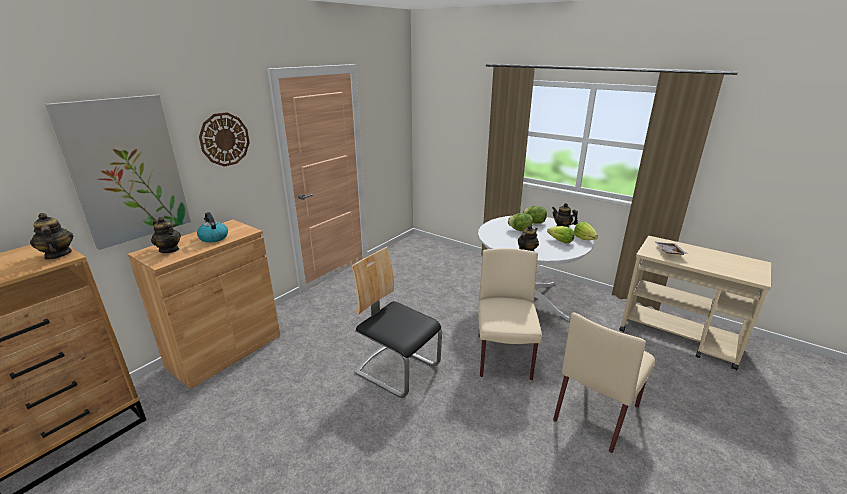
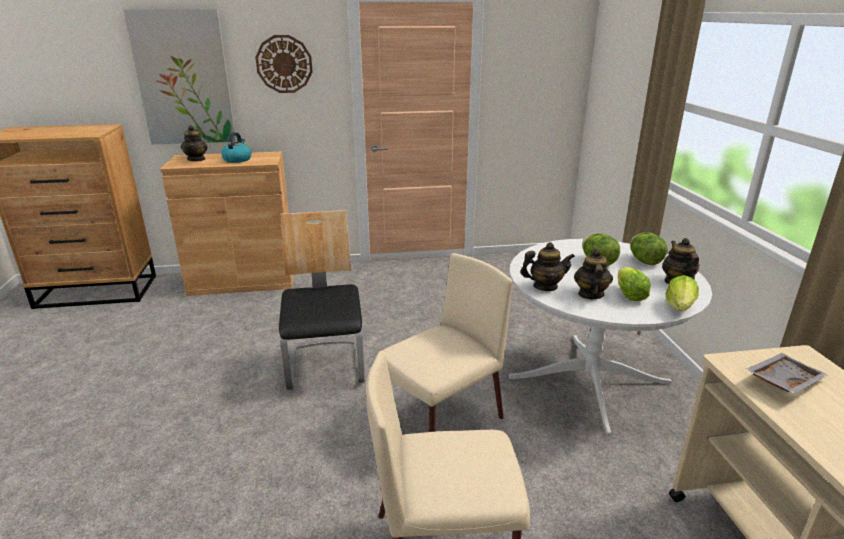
camera: 45 degrees right, 0 degrees up
teapot [30,213,73,259] -> teapot moved to [574,249,613,299]

